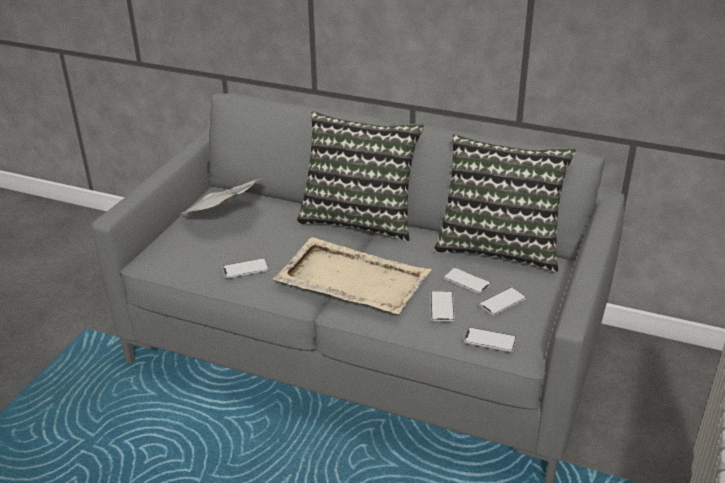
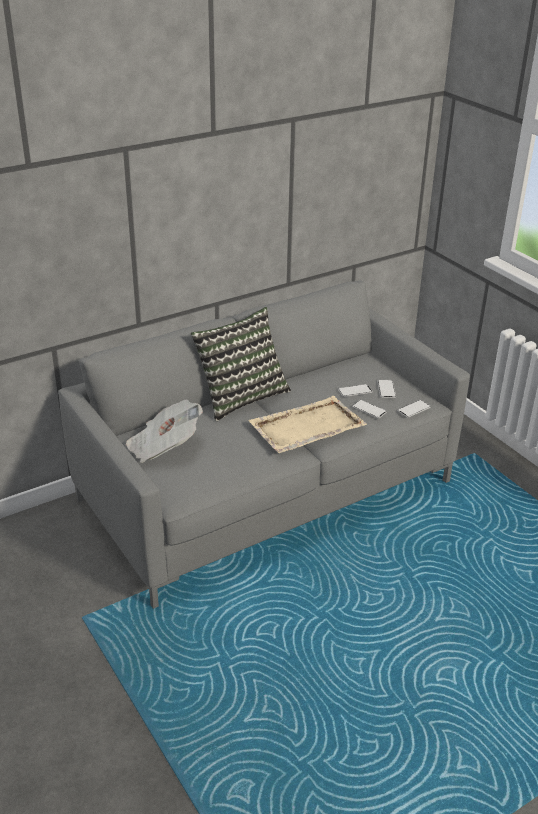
camera: 55 degrees left, 0 degrees up
phone [222,258,270,278] -> none
pillow [434,134,576,272] -> none

